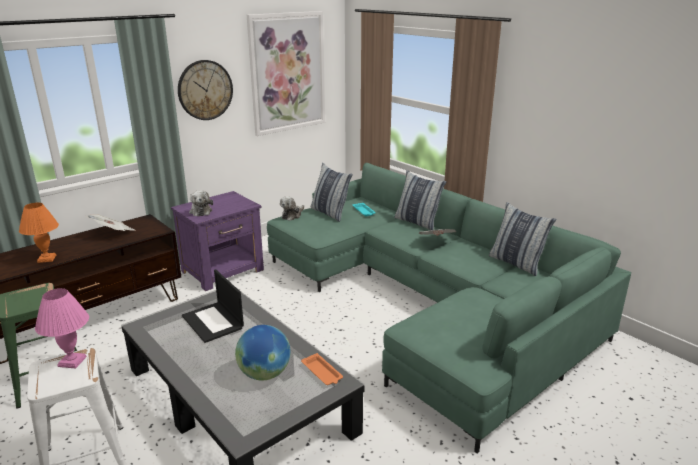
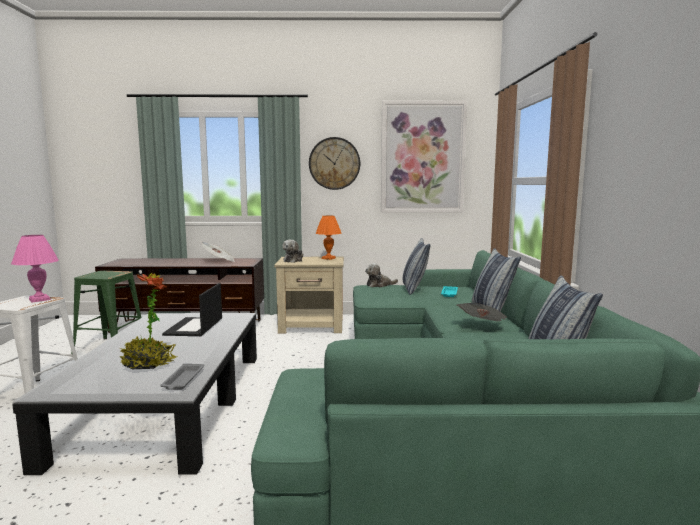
camera: 40 degrees right, 15 degrees down
orange table lamp [19,203,59,263] -> orange table lamp moved to [316,216,341,260]
purple nightstand [171,191,264,291] -> beige nightstand [274,257,344,333]
globe [235,325,291,381] -> potted plant [120,273,177,369]
orange tray [301,353,343,385] -> grey tray [160,364,204,390]

